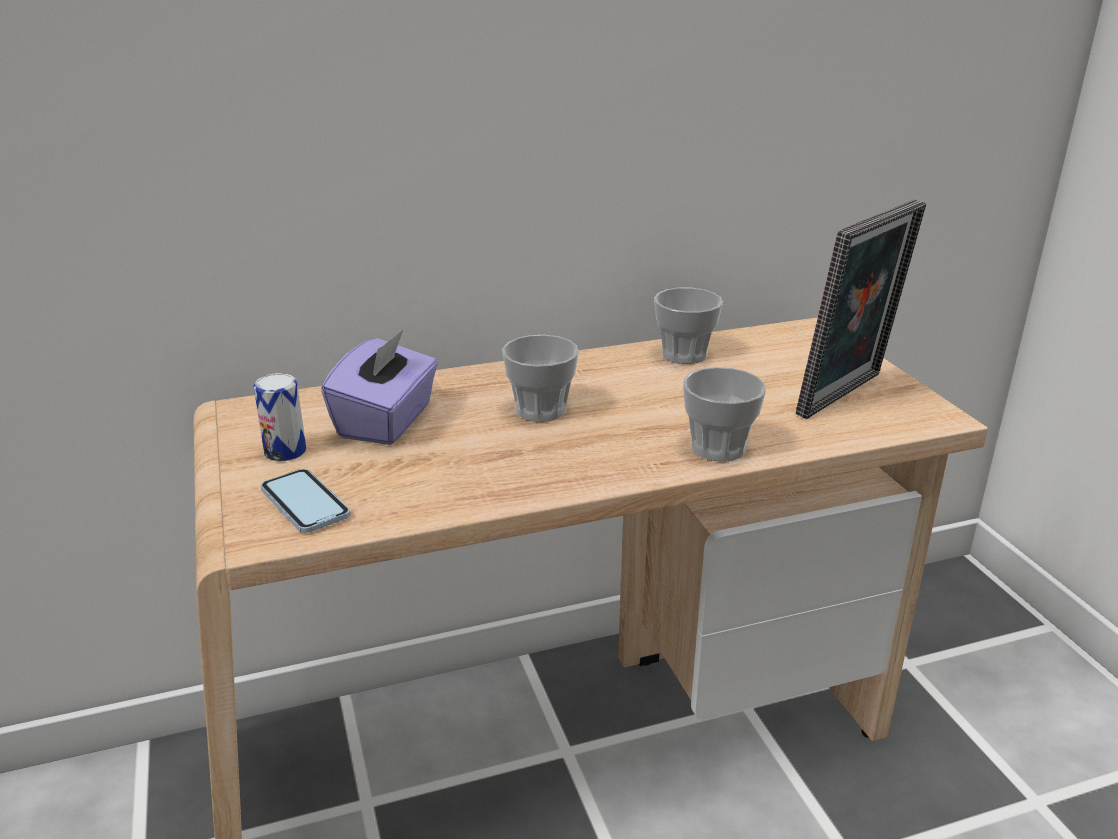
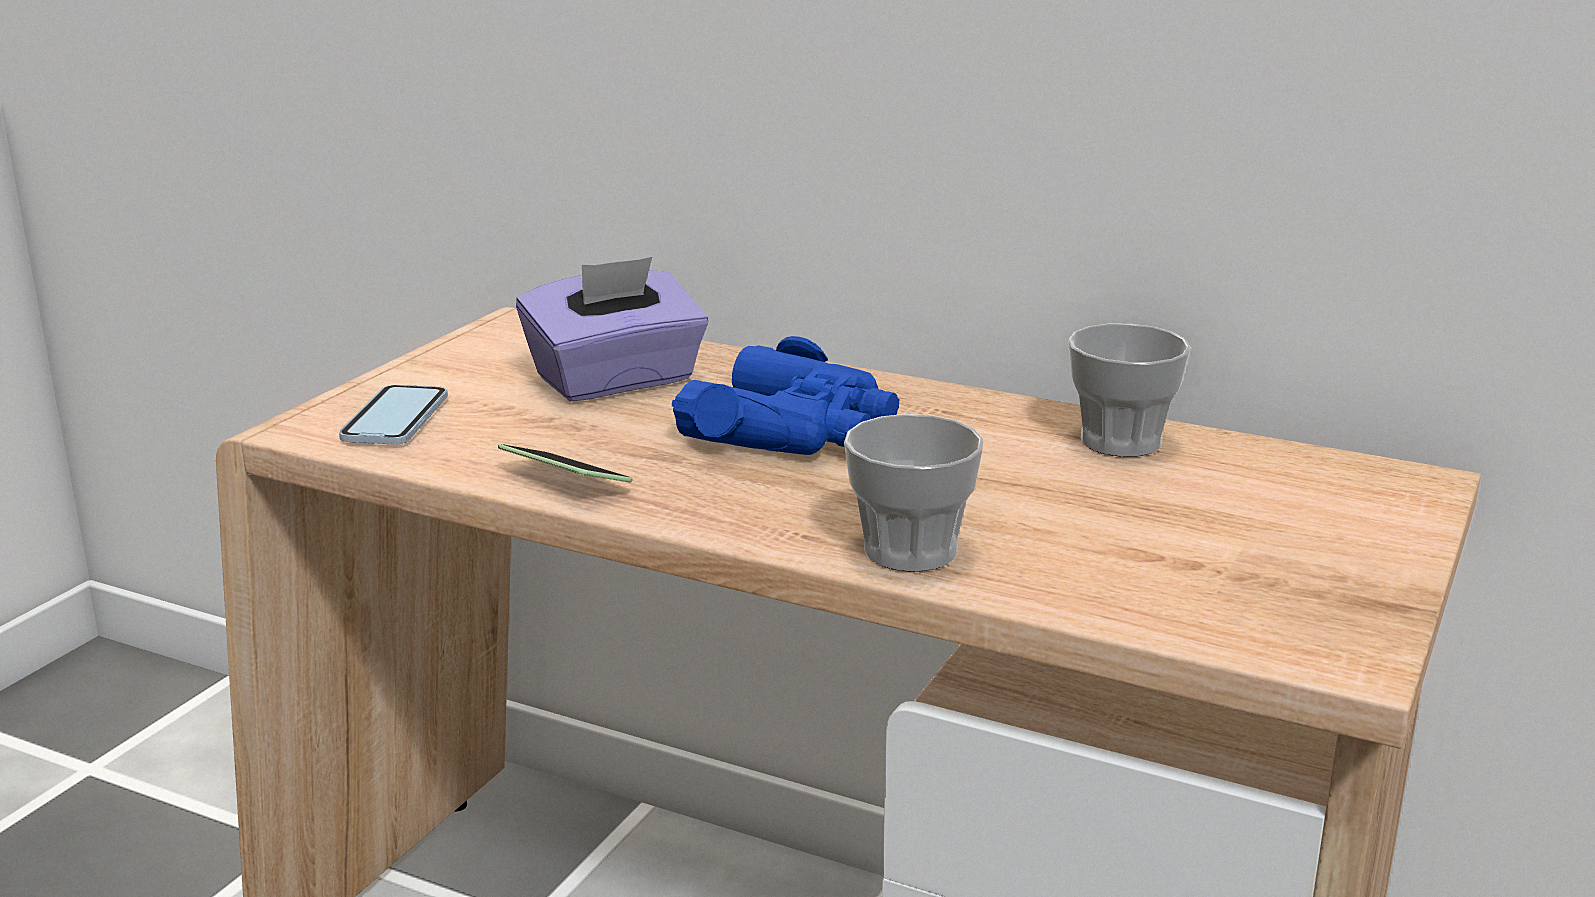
camera: 45 degrees right, 5 degrees down
can [253,373,306,461] -> none
cup [502,335,579,422] -> blue binoculars [672,336,899,455]
picture frame [796,200,926,419] -> none
none -> phone [498,444,633,482]

